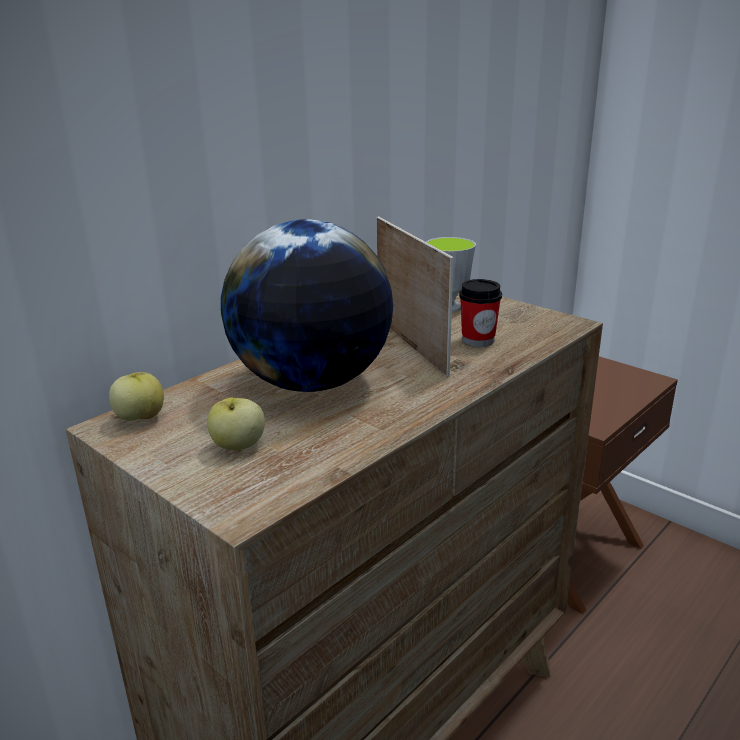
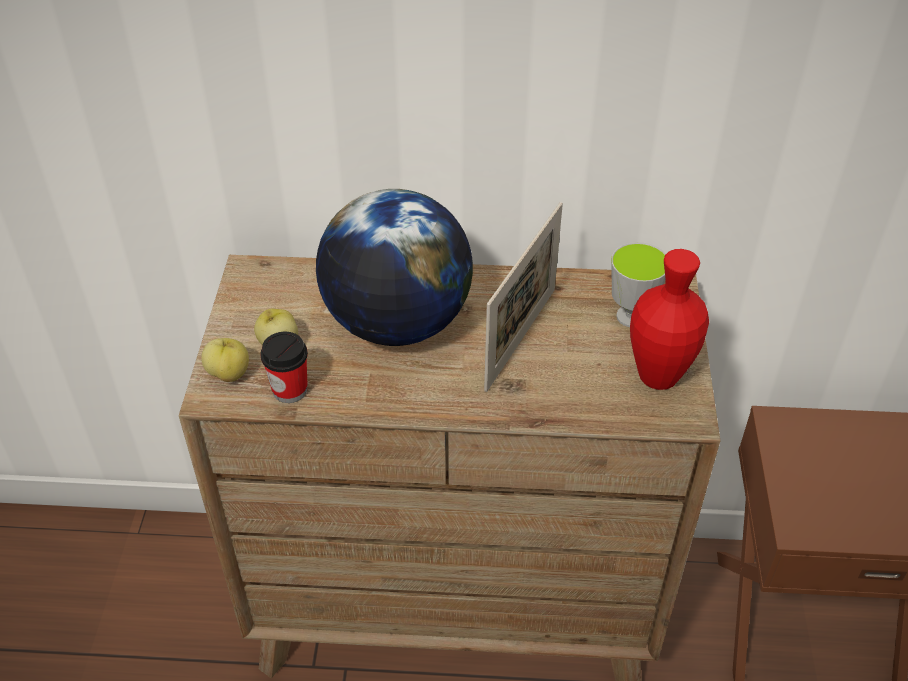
camera: 50 degrees right, 20 degrees up
apple [109,372,164,421] -> apple moved to [201,338,249,382]
cup [459,279,502,347] -> cup moved to [260,332,308,403]
none -> red vase [630,249,709,390]

